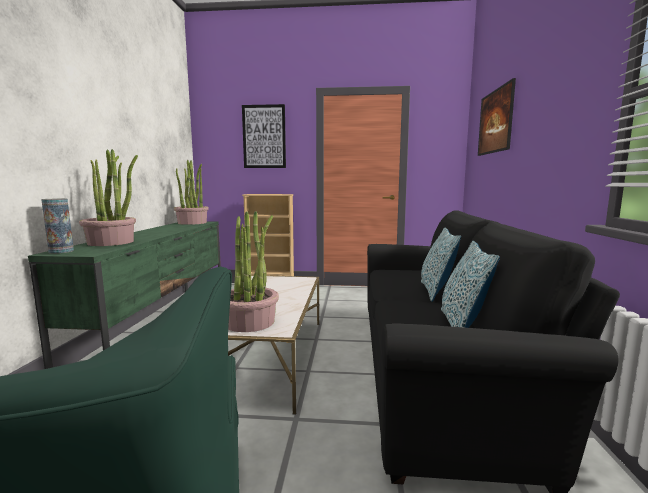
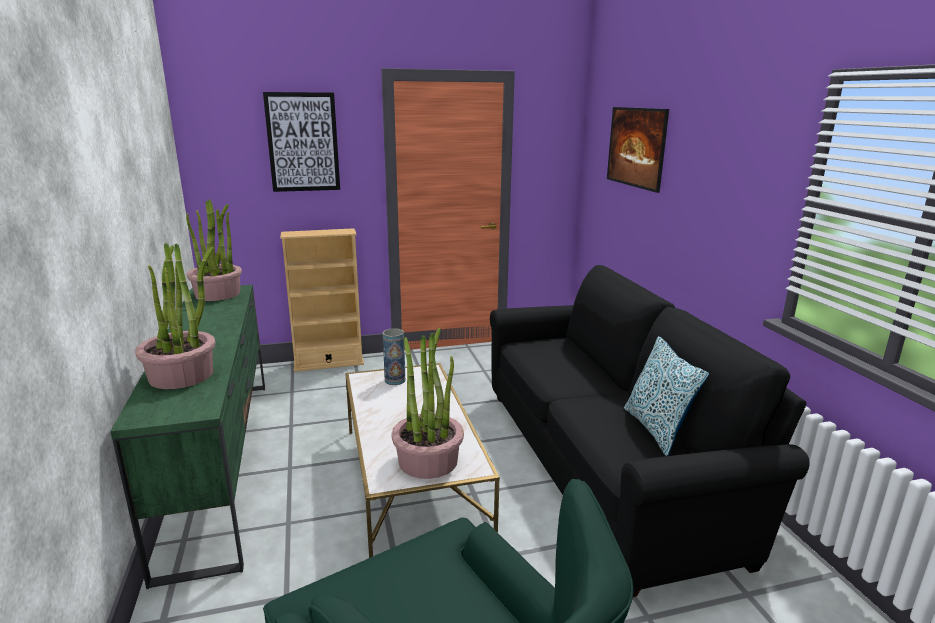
camera: 20 degrees left, 10 degrees up
vase [41,198,74,254] -> vase moved to [383,328,405,385]
pillow [421,228,461,302] -> none

